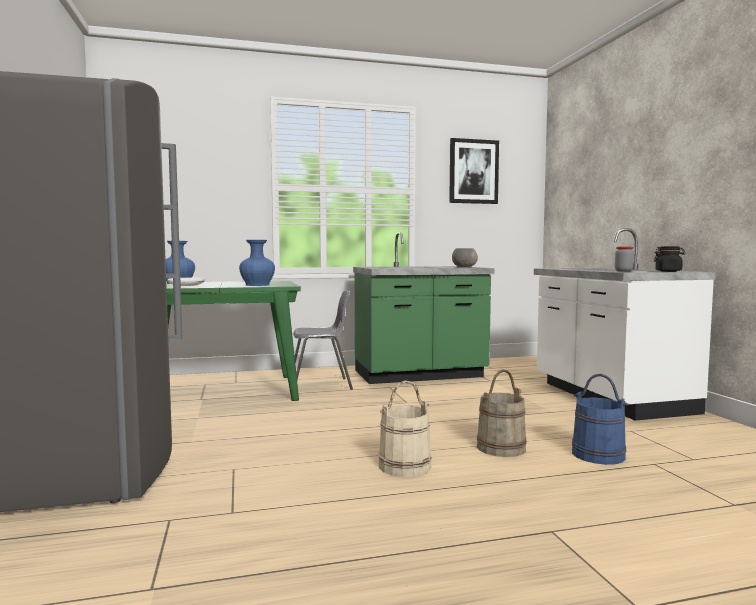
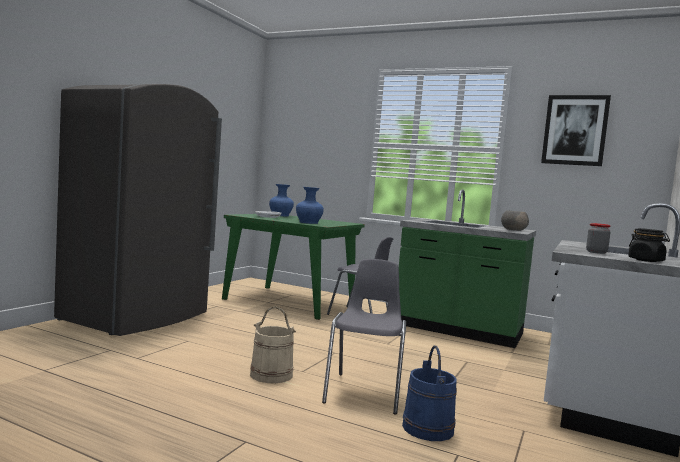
camera: 40 degrees right, 0 degrees up
beige bucket [477,369,527,457] -> grey chair [322,259,406,414]

